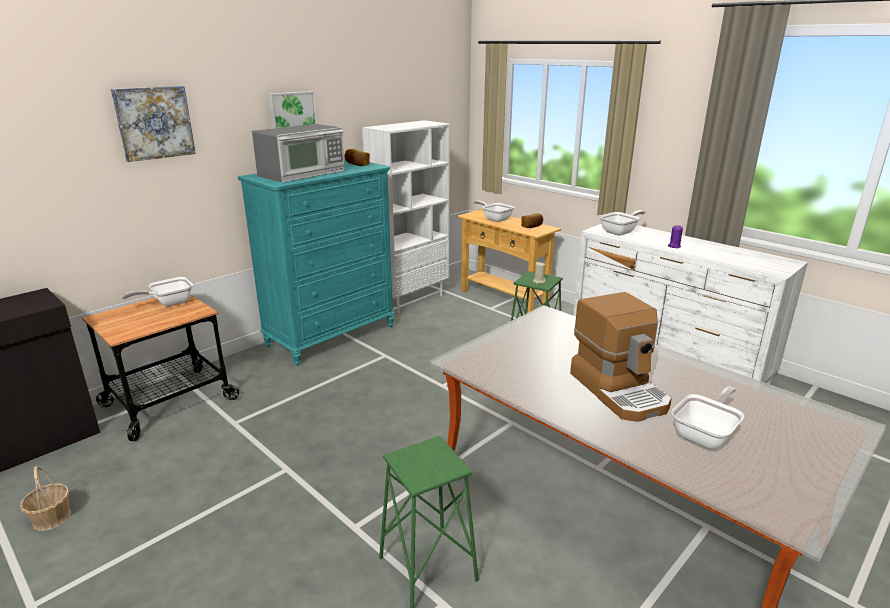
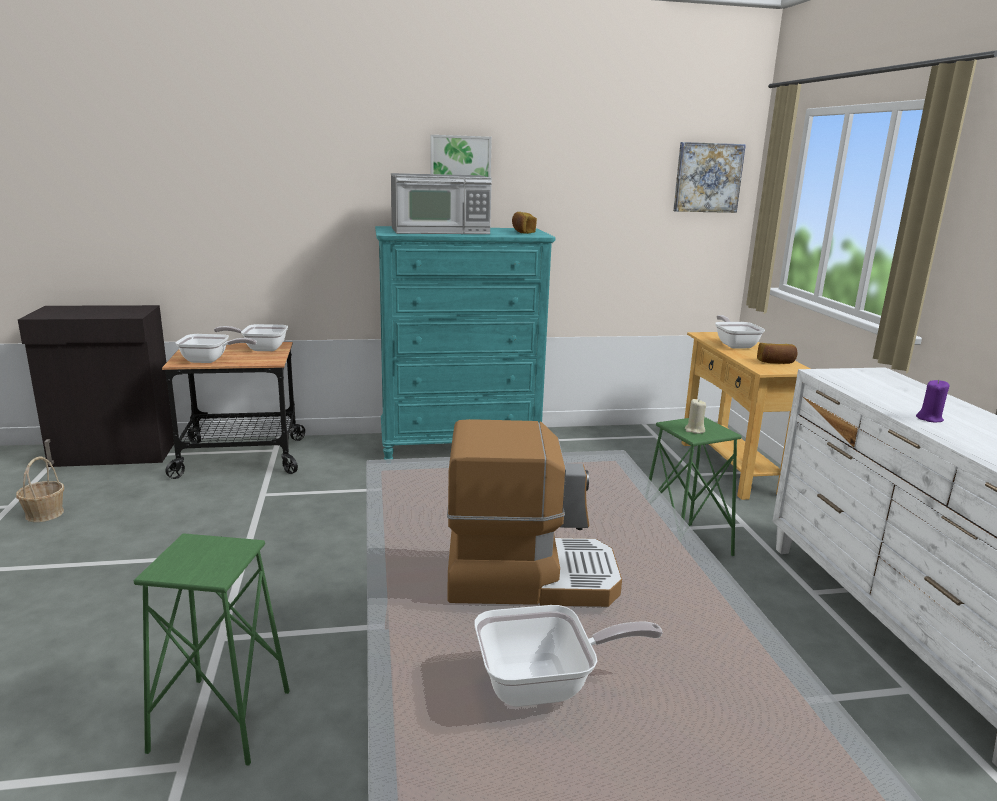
camera: 35 degrees right, 5 degrees down
picture [111,86,196,162] -> picture moved to [673,142,746,213]
white bookcase [362,120,450,313] -> none
coffee machine [570,292,672,422] -> coffee machine turned 105 degrees counterclockwise [447,419,622,607]
frying pan [599,210,645,236] -> frying pan moved to [176,334,257,363]

